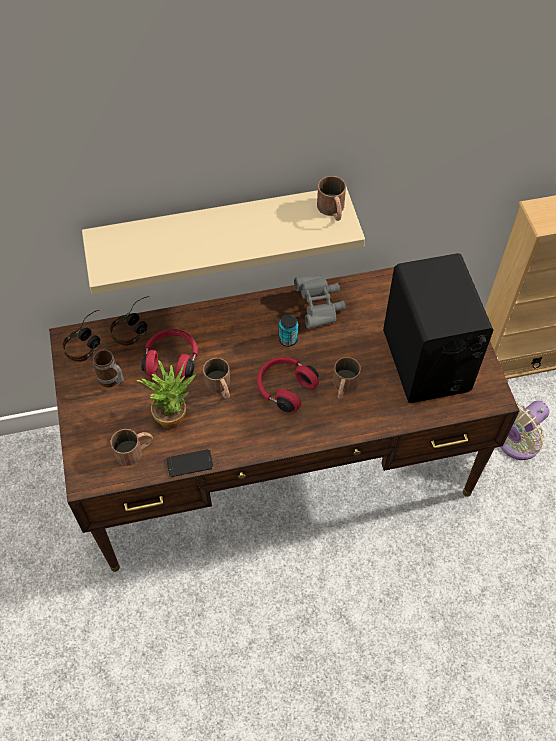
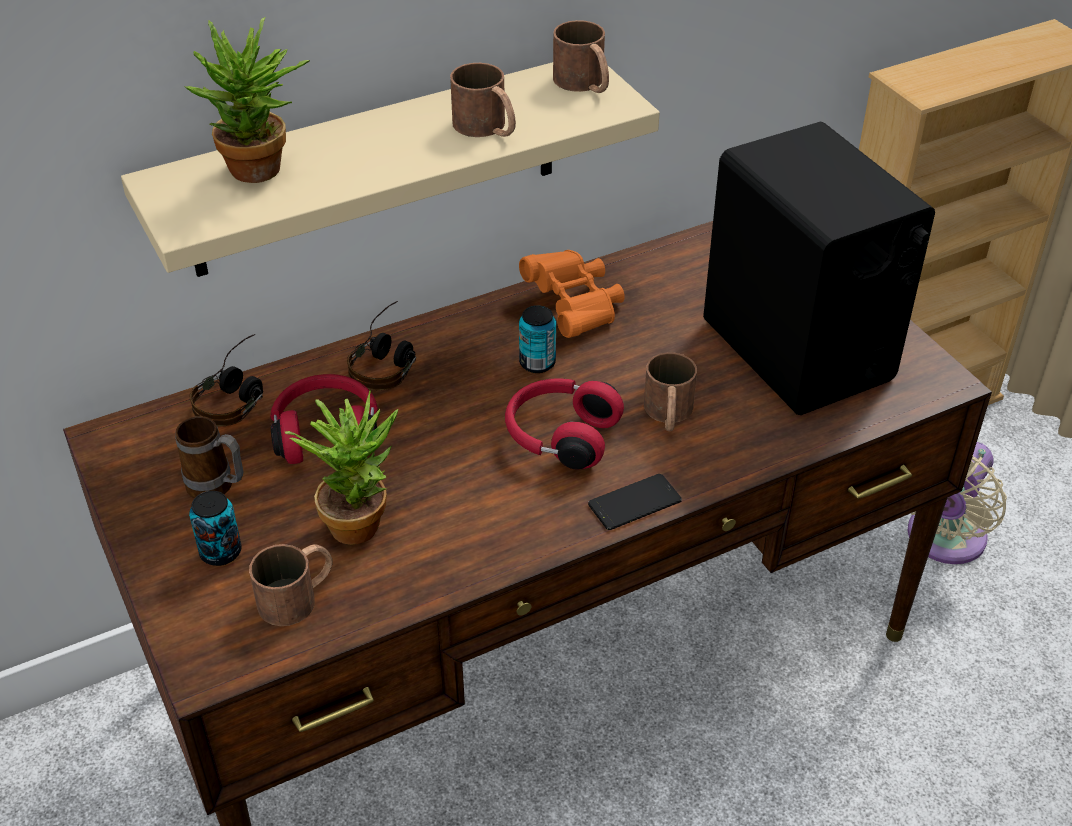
camera: 15 degrees left, 15 degrees down
headphones [62,310,100,362] -> headphones moved to [347,301,416,390]
phone [166,449,213,477] -> phone moved to [588,474,682,530]
brown mug [203,358,231,399] -> brown mug moved to [450,63,516,137]
grey binoculars [294,275,345,329] -> orange binoculars [519,250,625,338]
none -> potted plant [185,17,310,183]
none -> can [189,491,241,566]

